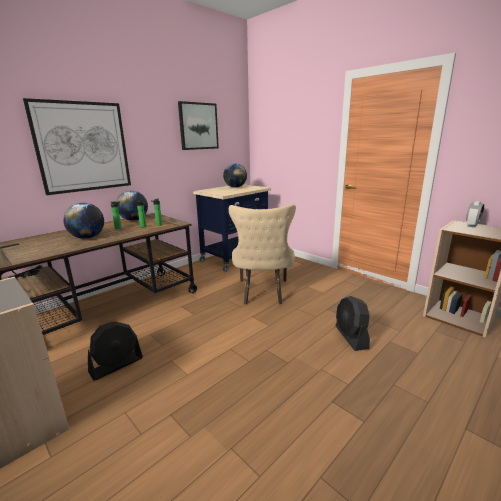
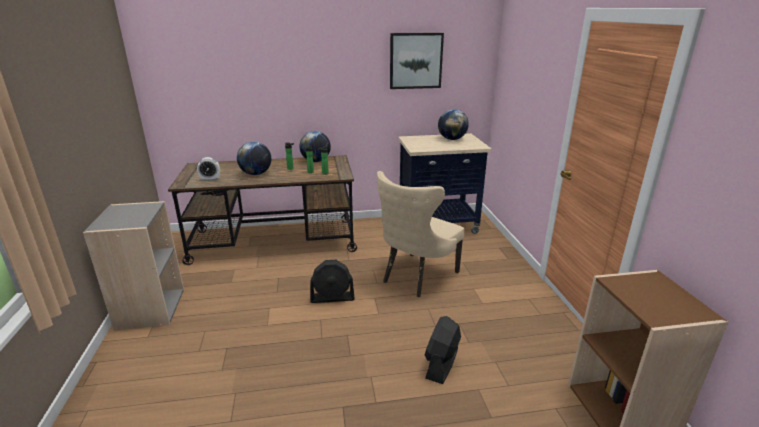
camera: 35 degrees right, 5 degrees up
picture [23,98,131,195] -> none
black fan [88,322,143,381] -> black fan moved to [310,260,355,303]
alarm clock [466,201,484,228] -> alarm clock moved to [197,157,220,181]

